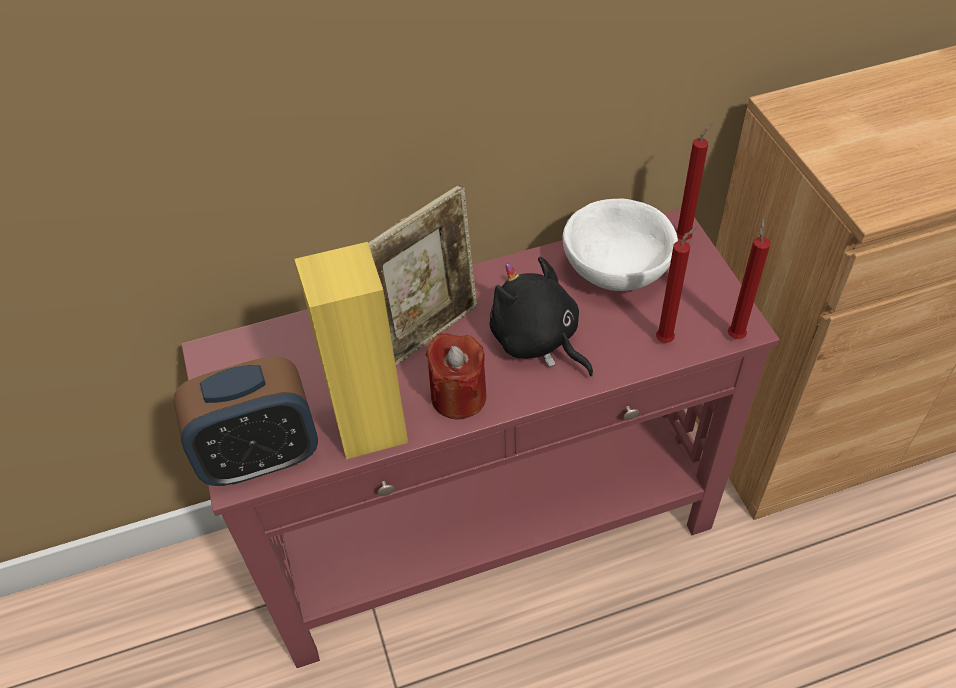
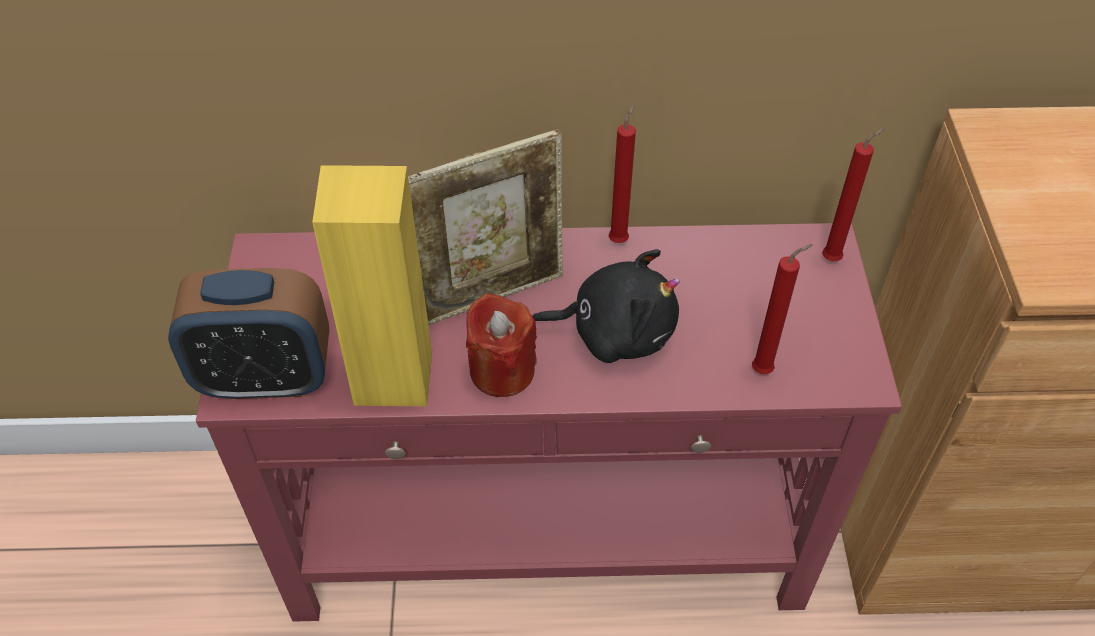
camera: 15 degrees right, 0 degrees up
black plush toy [490,256,593,376] -> black plush toy turned 120 degrees clockwise [532,249,680,363]
white bowl [563,199,678,291] -> none
red candle [728,218,771,339] -> red candle moved to [609,104,636,243]

